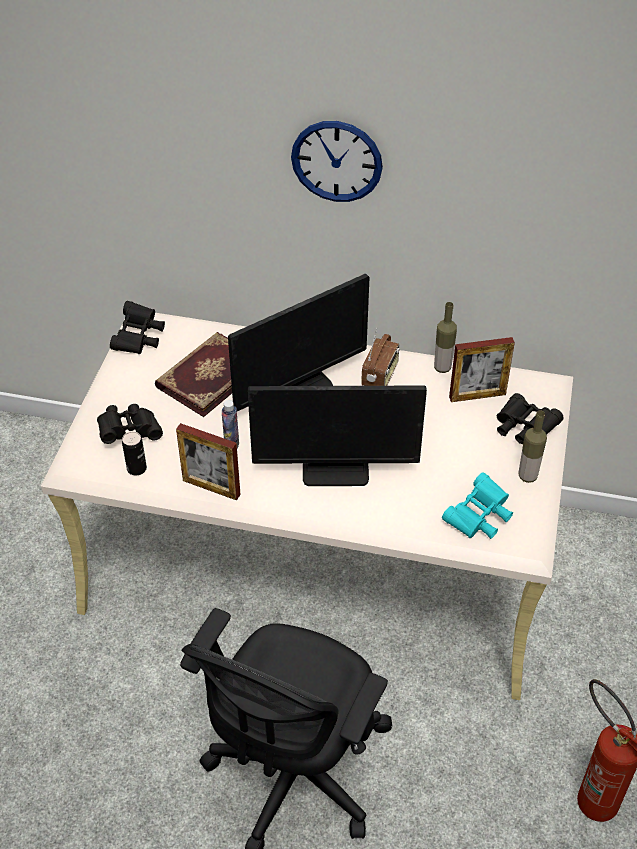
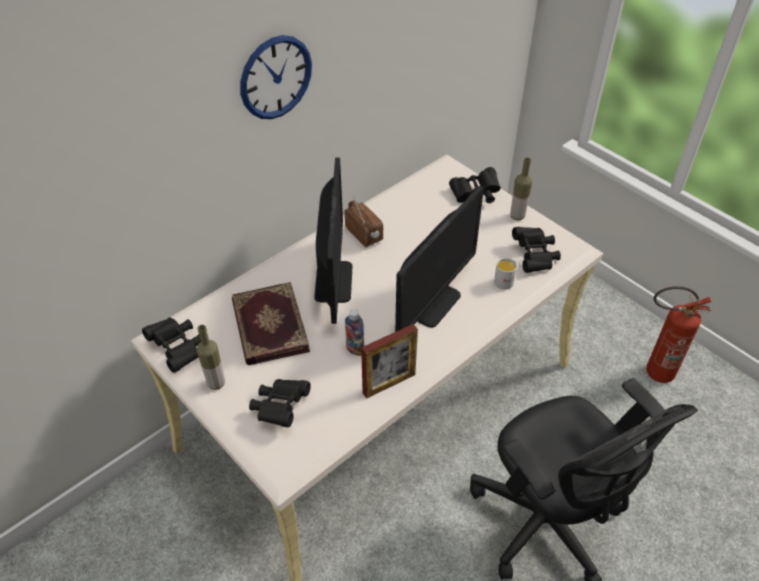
camera: 55 degrees left, 0 degrees up
can [122,431,147,476] -> none
bottle [434,302,457,373] -> bottle moved to [196,325,225,390]
turquoise binoculars [442,473,513,539] -> black binoculars [512,227,561,273]
picture frame [449,337,515,402] -> none
none -> white mug [494,258,517,290]

